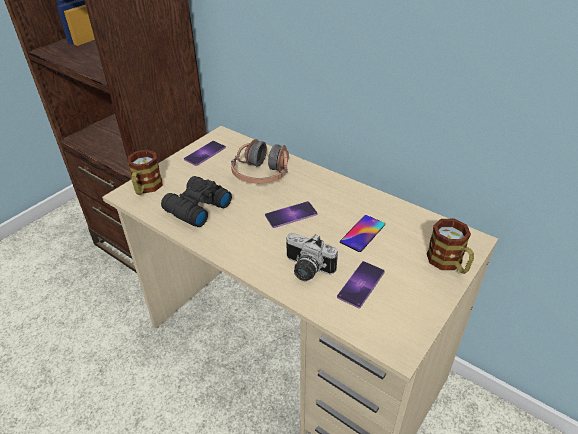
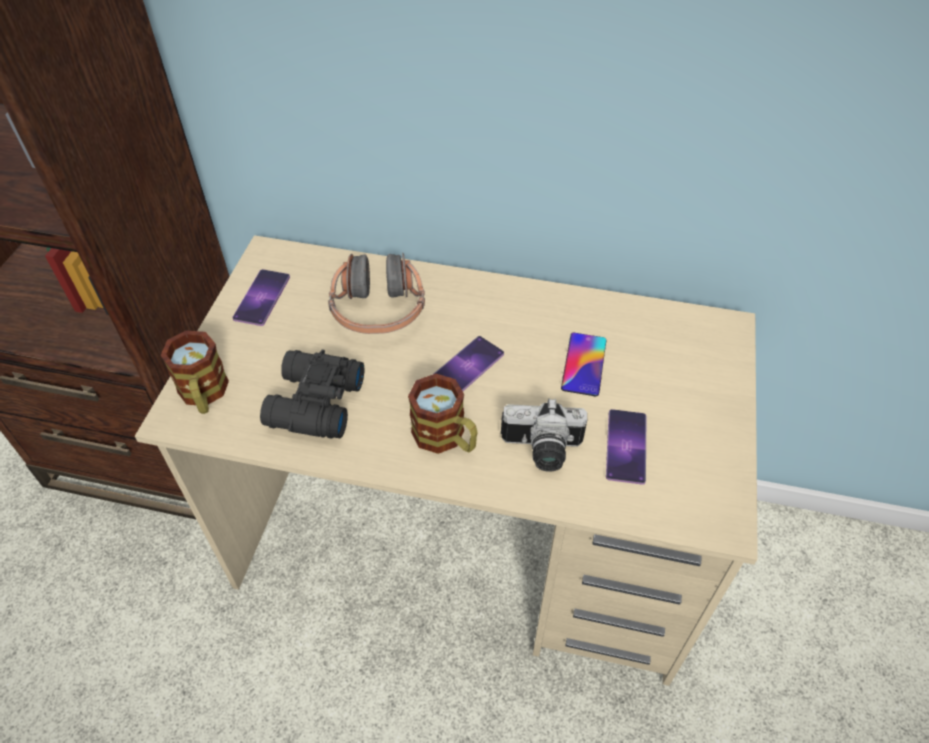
camera: 25 degrees left, 10 degrees up
mug [427,219,474,274] -> mug moved to [408,374,478,454]

